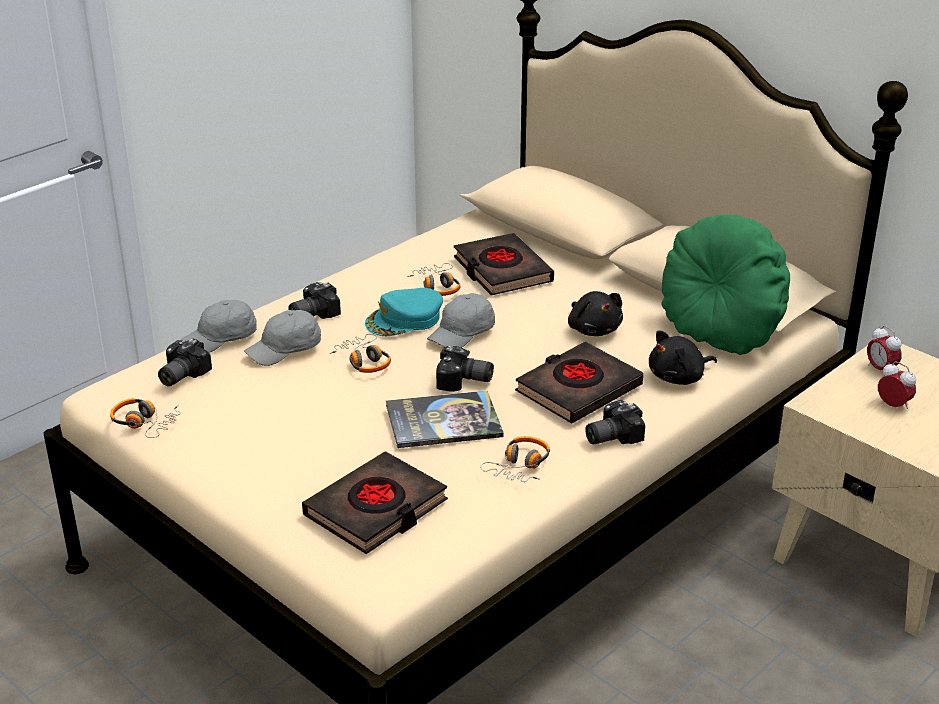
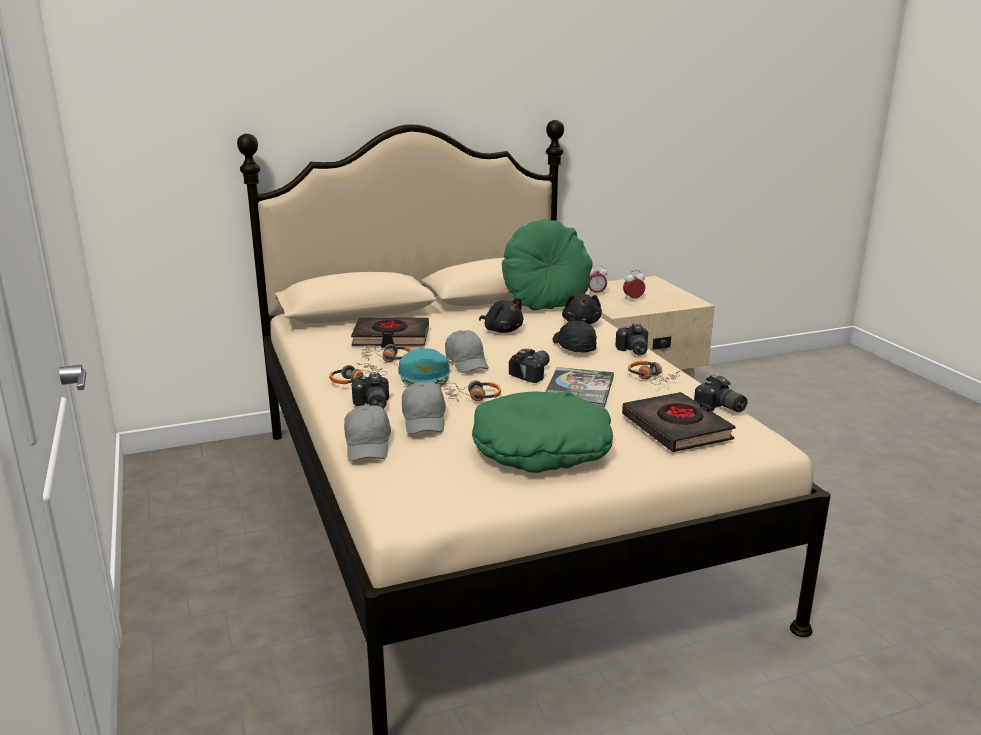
camera: 65 degrees left, 10 degrees down
headphones [110,398,181,438] -> headphones moved to [329,363,388,384]
camera [158,339,212,386] -> camera moved to [694,374,748,412]
black book [515,342,643,423] -> black cap [553,321,597,353]
black plush toy [568,291,623,336] -> black plush toy turned 45 degrees clockwise [479,298,523,333]
none -> green pillow [472,391,613,473]

